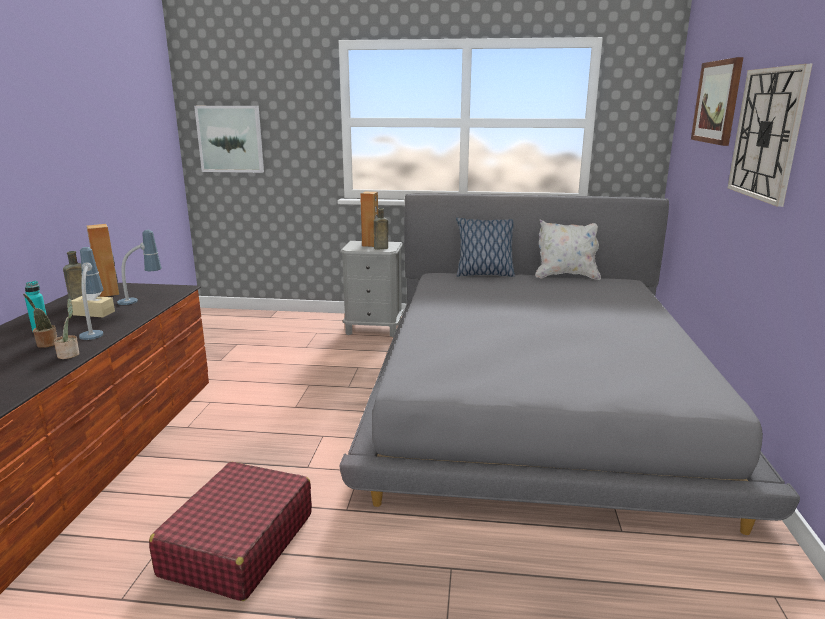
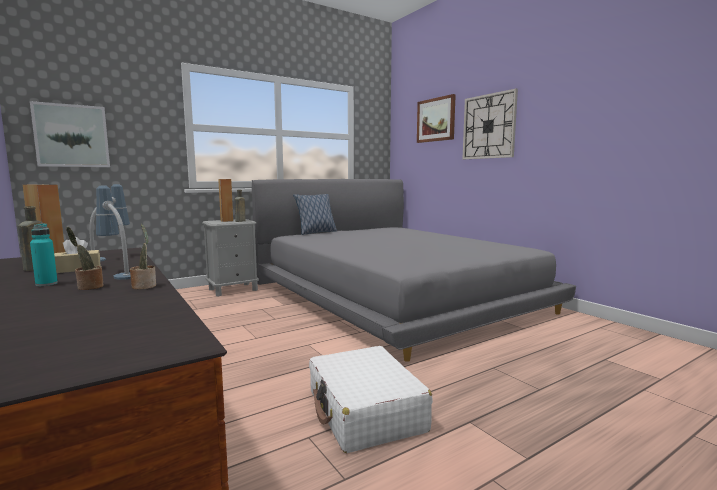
camera: 40 degrees left, 10 degrees down
red suitcase [149,462,312,601] -> white suitcase [309,346,433,453]
white pillow [535,219,601,280] -> none

